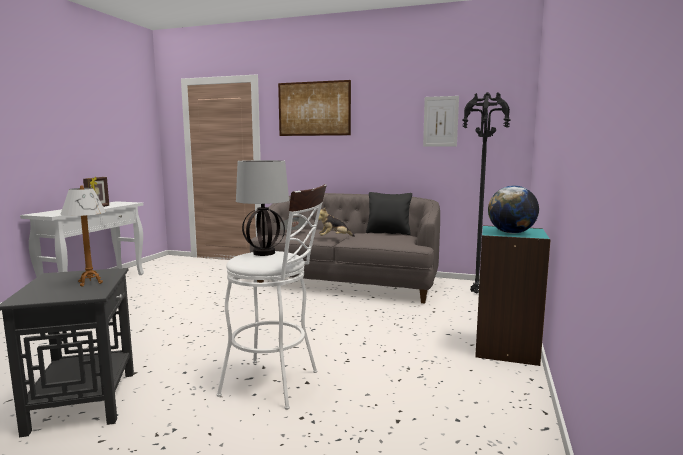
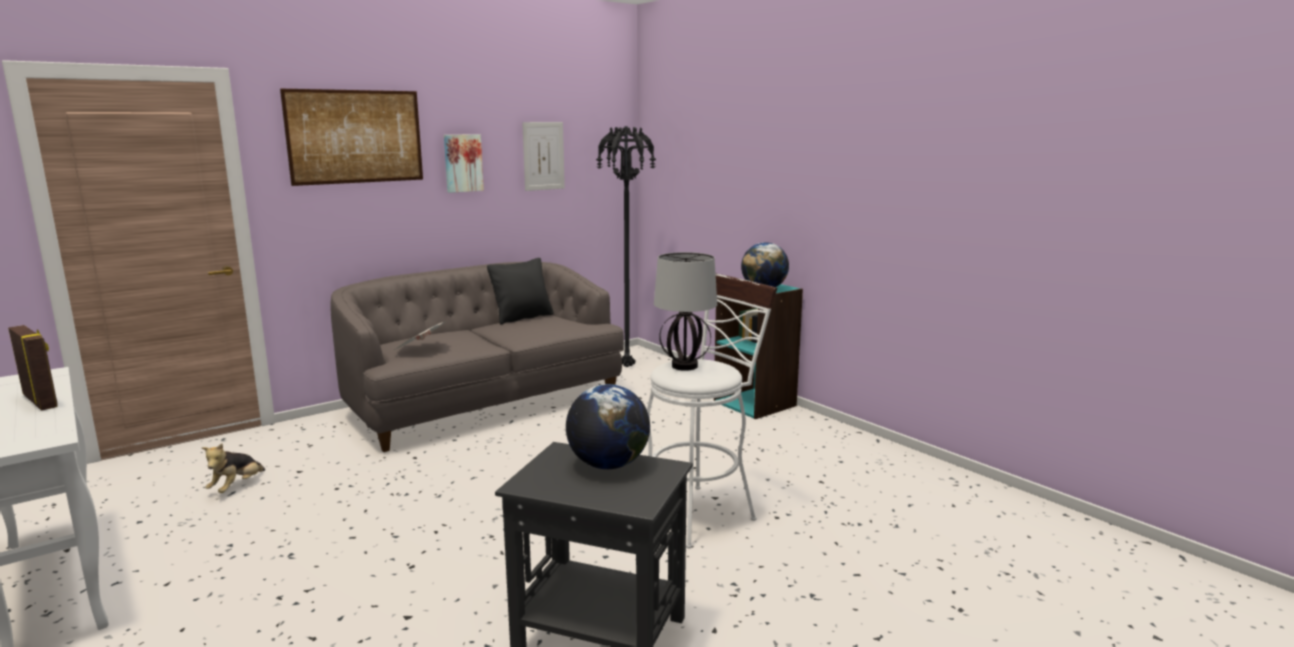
camera: 55 degrees left, 5 degrees up
table lamp [60,185,106,286] -> globe [566,384,650,469]
plush toy [318,208,355,237] -> plush toy moved to [202,443,265,493]
none -> picture [444,134,484,193]

